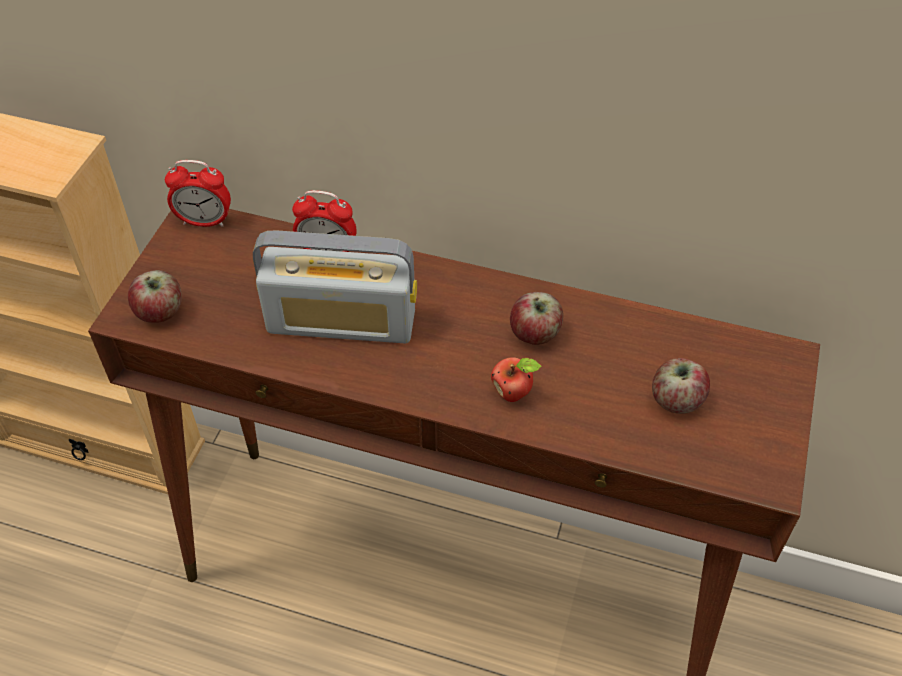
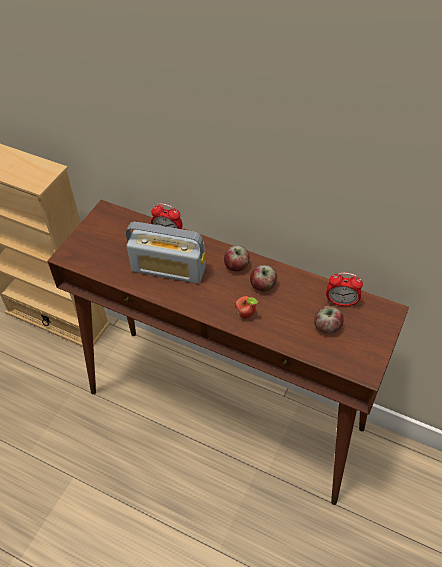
camera: 10 degrees right, 0 degrees up
apple [128,270,182,323] -> apple moved to [224,245,250,271]
alarm clock [165,160,231,227] -> alarm clock moved to [326,272,363,307]

